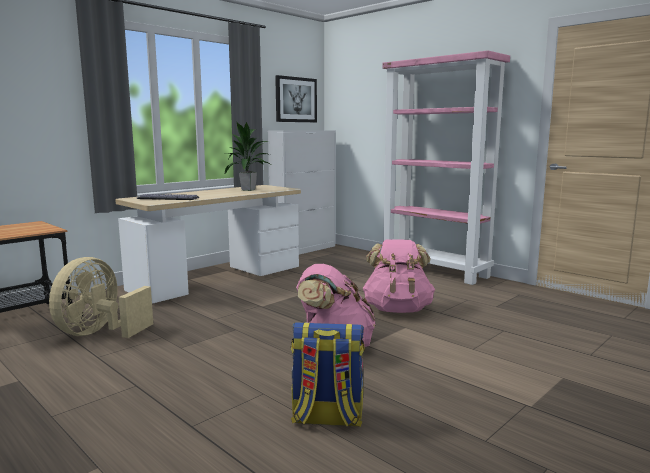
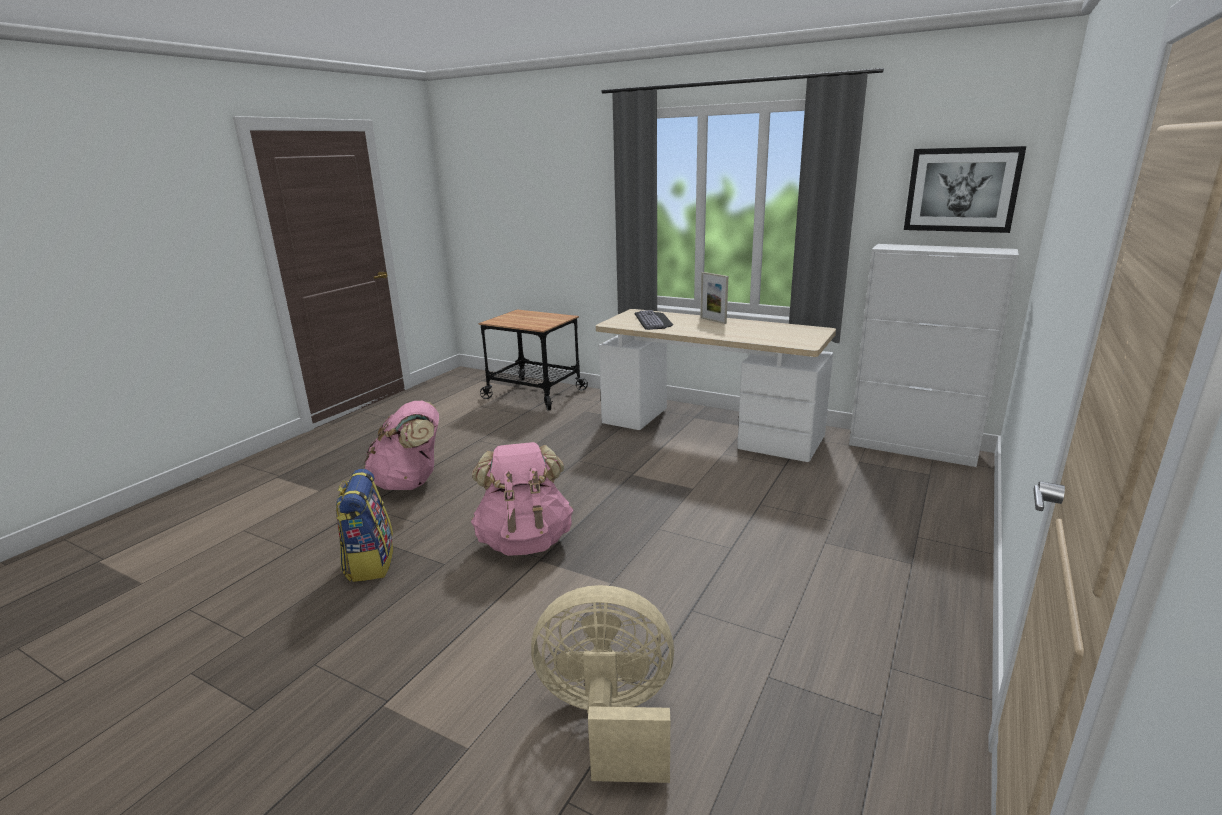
camera: 75 degrees right, 10 degrees up
beige fan [49,257,153,338] -> beige fan moved to [531,585,674,783]
potted plant [224,121,270,191] -> none
pink backpack [363,239,435,313] -> pink backpack moved to [364,401,439,490]
pink bookcase [382,51,510,285] -> none
none -> picture frame [700,272,728,324]

